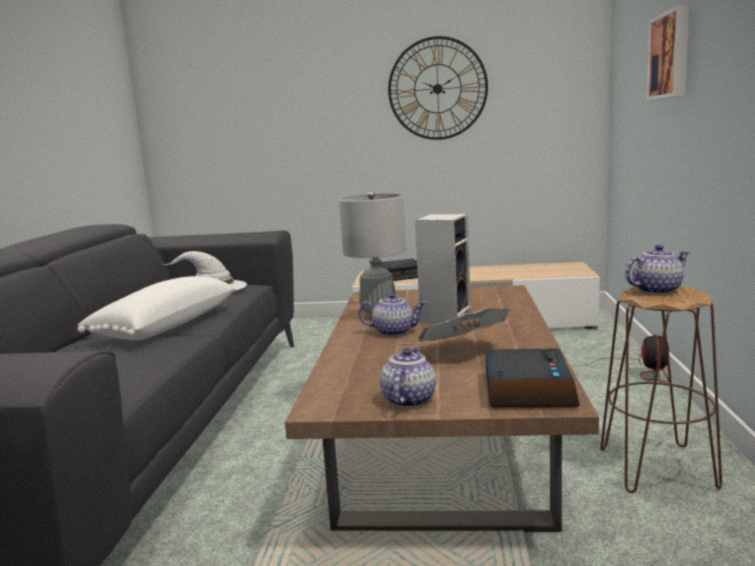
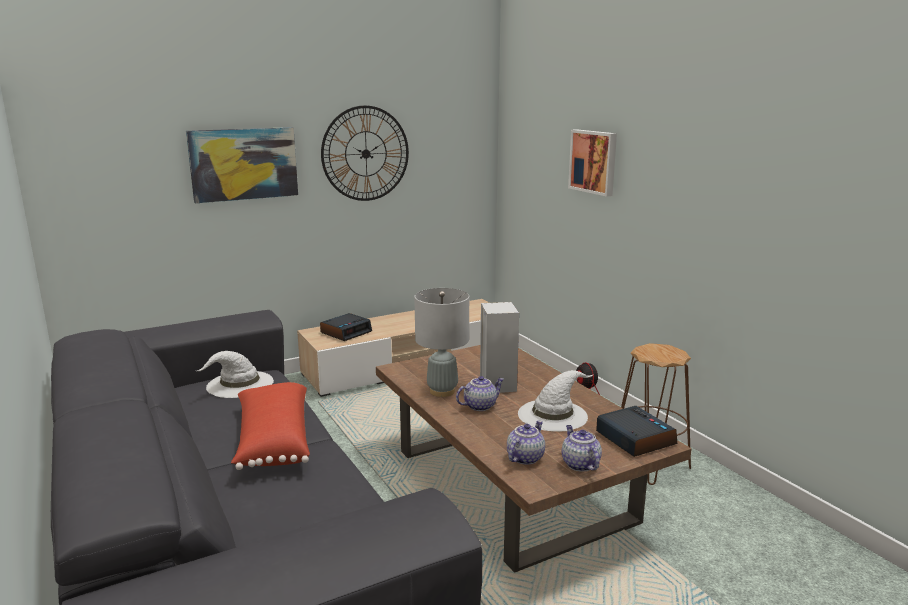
camera: 35 degrees left, 5 degrees up
white pillow [77,276,236,340] -> red pillow [231,382,310,470]
newspaper [417,308,510,342] -> white hat [518,370,594,432]
teapot [625,245,689,294] -> teapot moved to [507,421,545,465]
none -> picture [186,127,298,203]

